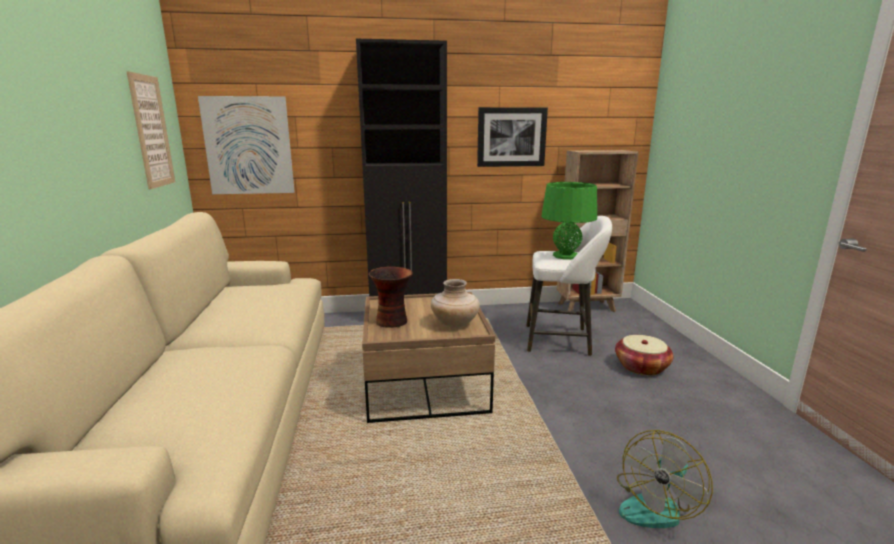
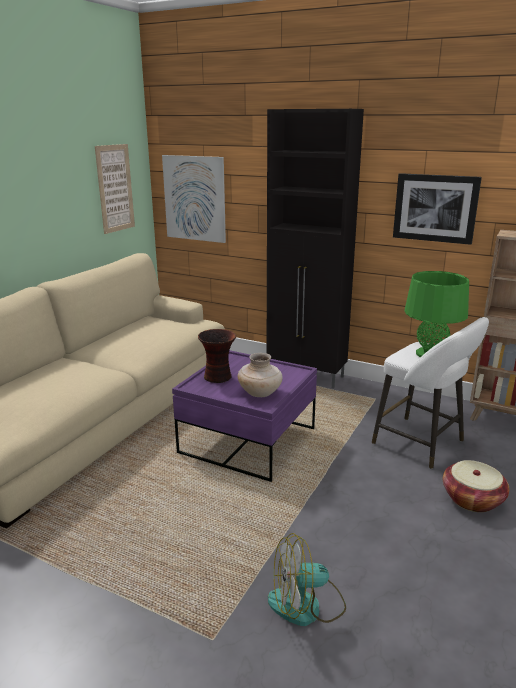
camera: 35 degrees right, 5 degrees up
brown coffee table [362,292,495,423] -> purple coffee table [172,350,317,482]

